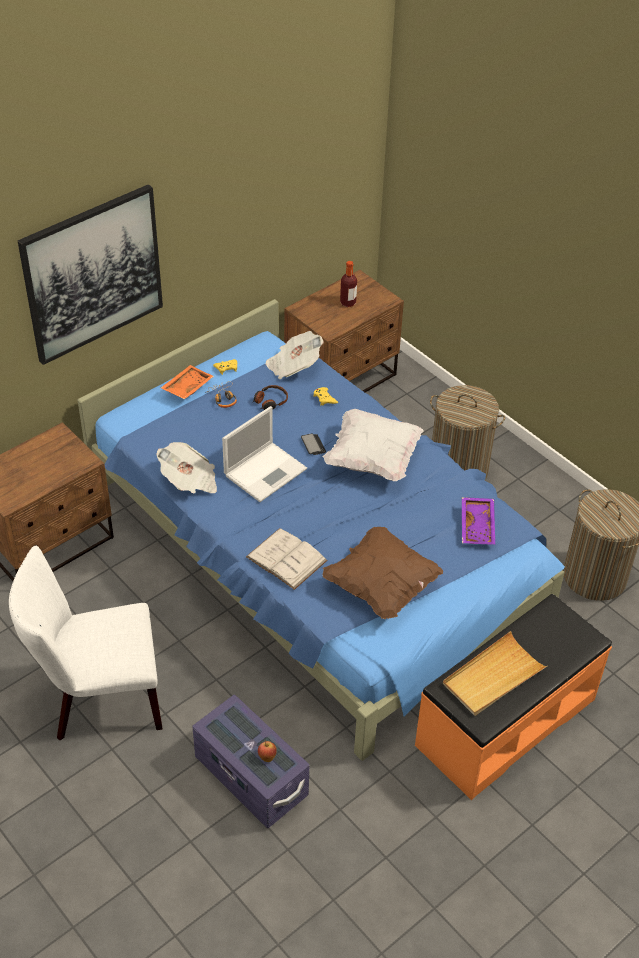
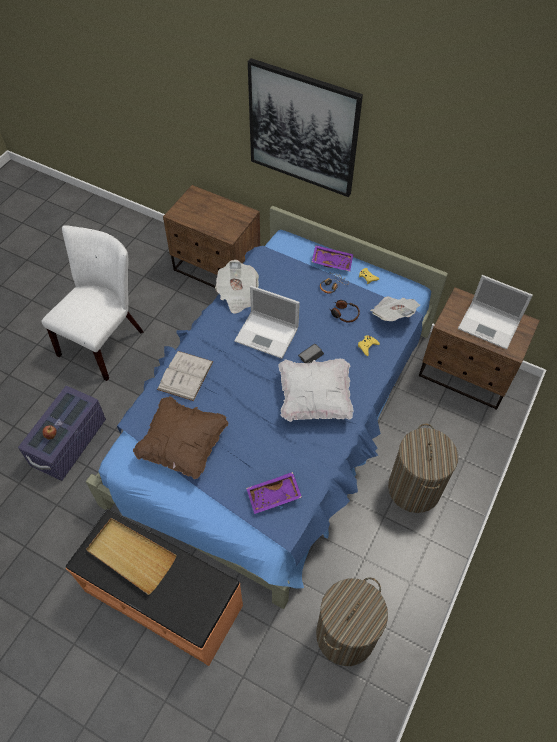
camera: 70 degrees right, 10 degrees up
white chair [9,546,162,740] -> white chair turned 60 degrees clockwise [42,225,143,381]
orange tray [161,365,214,399] -> purple tray [312,245,353,271]
bottle [340,261,357,307] -> laptop [458,275,533,350]

